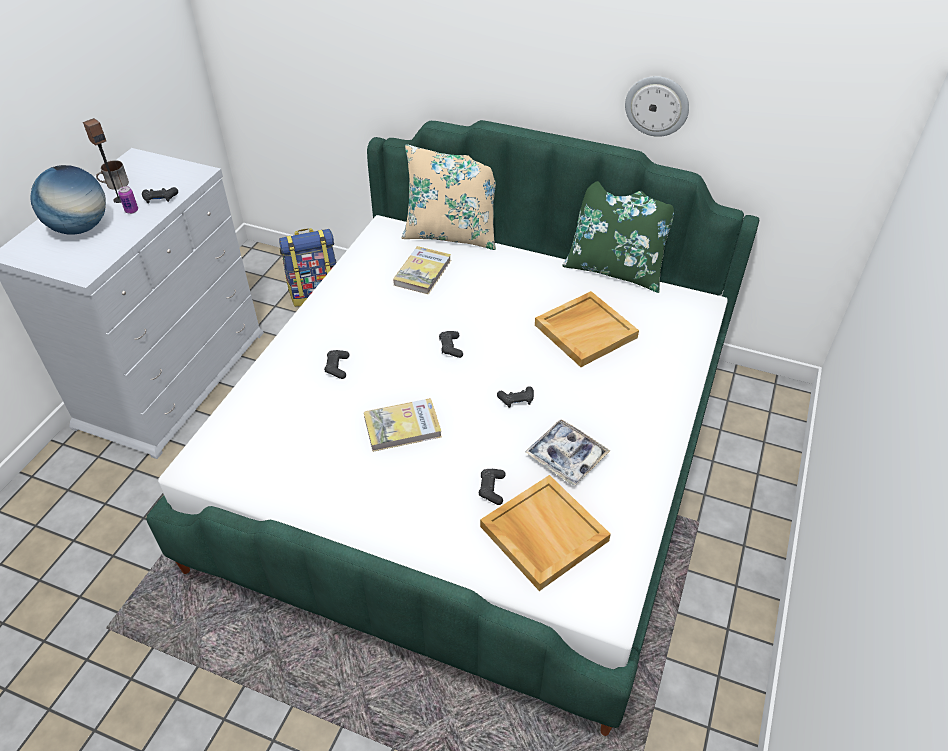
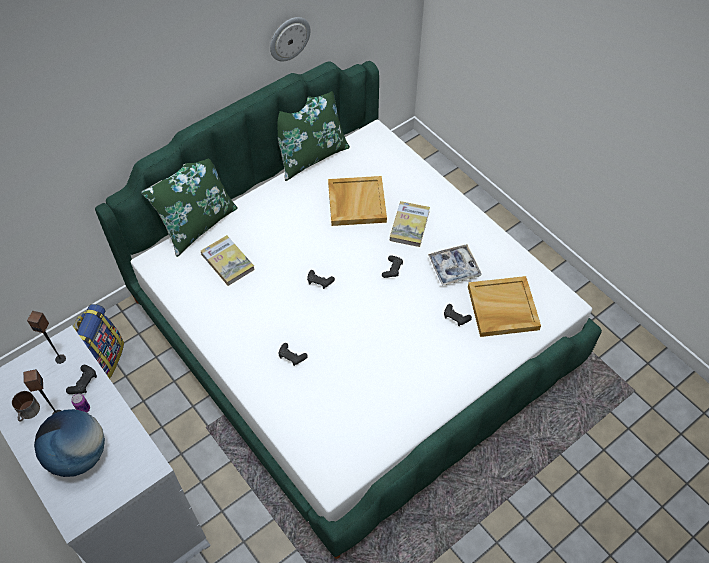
camera: 60 degrees left, 10 degrees up
book [364,398,442,452] -> book moved to [390,201,430,247]
beige pillow [402,144,496,250] -> green pillow [141,159,238,257]
none -> speaker [27,311,66,364]

